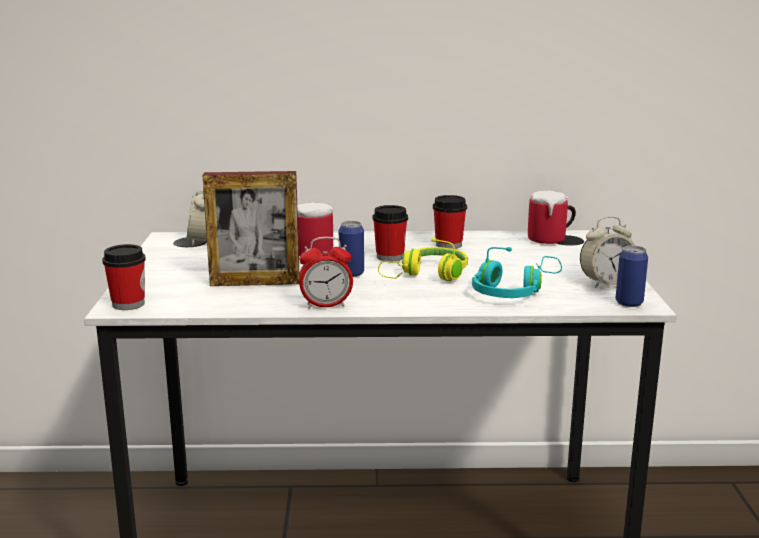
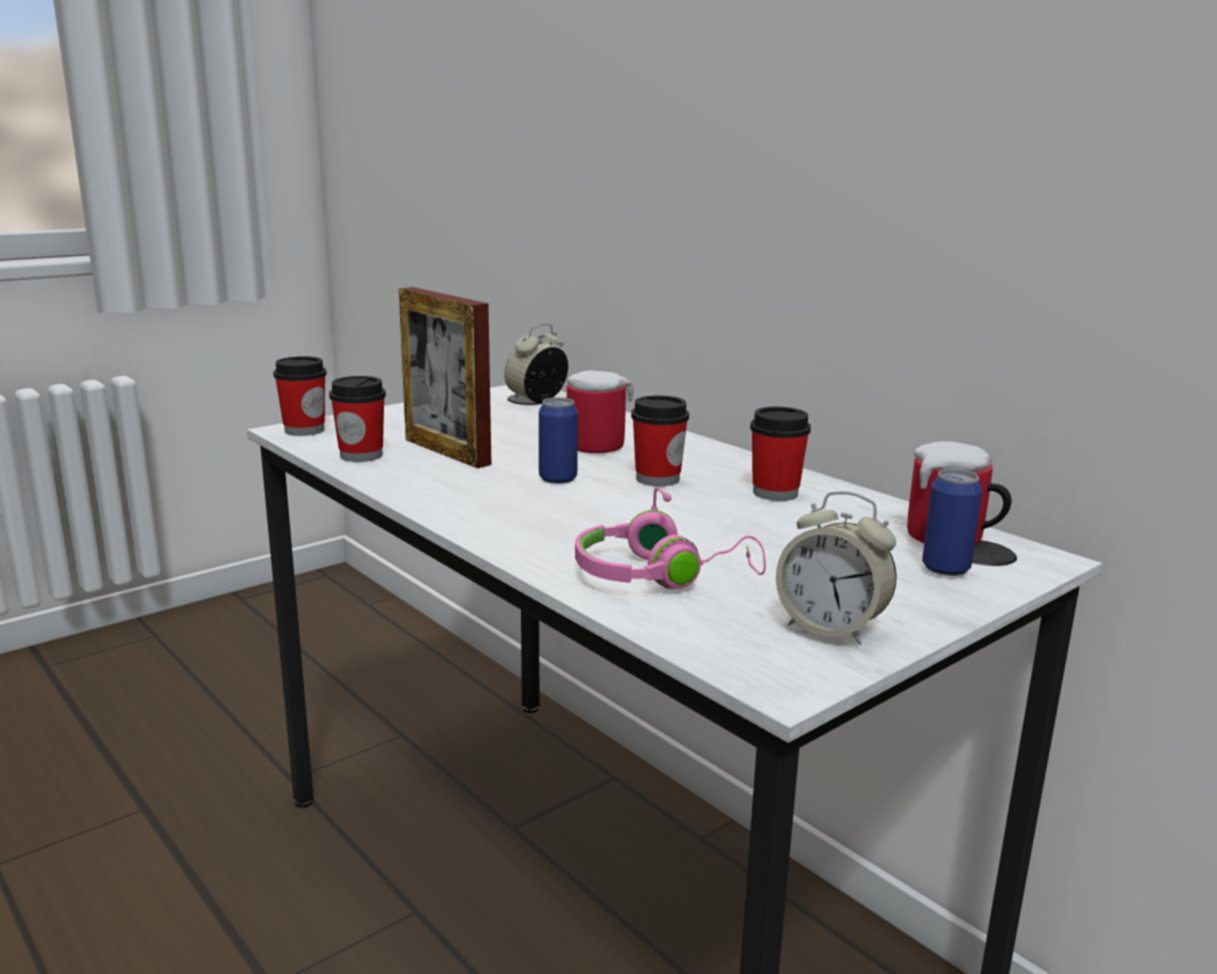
camera: 50 degrees right, 0 degrees up
alarm clock [299,237,353,308] -> none
yellow headphones [378,238,468,281] -> none
turquoise headphones [472,247,562,298] -> pink headphones [575,487,766,589]
can [616,245,648,307] -> can moved to [922,469,982,576]
none -> cup [329,376,386,462]

